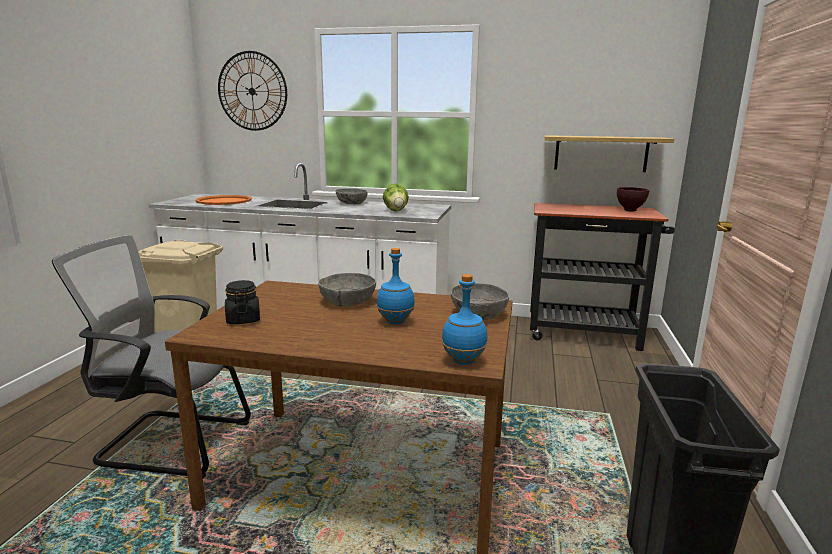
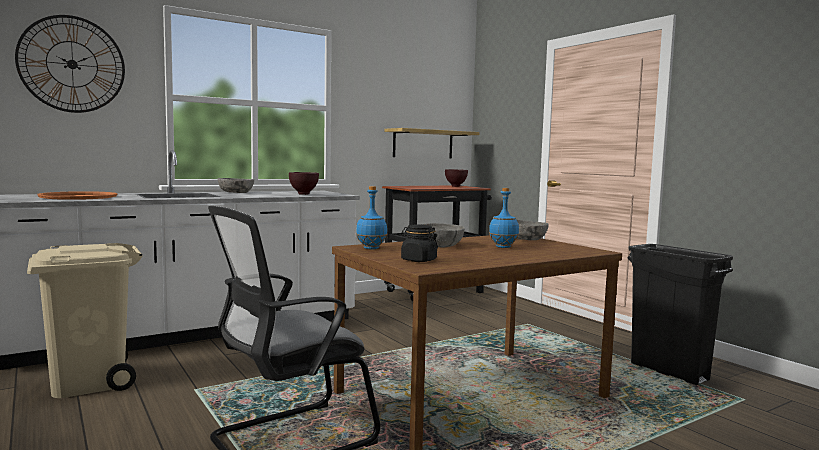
camera: 45 degrees left, 10 degrees down
lettuce [383,183,409,211] -> brown bowl [289,172,319,195]
blue bottle [442,274,488,365] -> blue bottle moved to [356,186,387,249]

